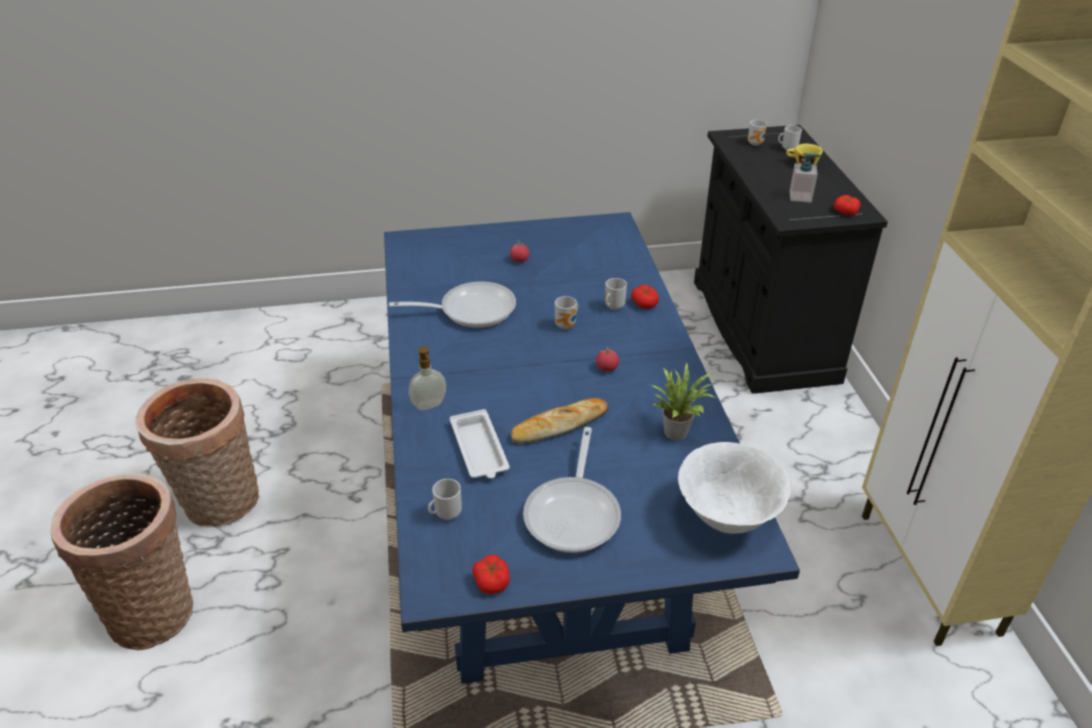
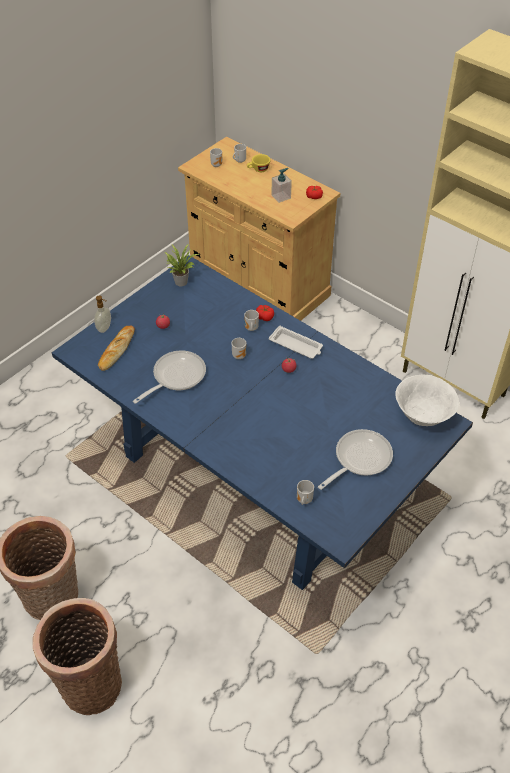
camera: 40 degrees left, 10 degrees up
soap dispenser [409,347,446,410] -> soap dispenser moved to [94,296,111,333]
white tray [450,409,510,479] -> white tray moved to [269,325,323,359]
tomato [472,555,510,594] -> none
bread [511,398,608,443] -> bread moved to [98,326,135,371]
frying pan [523,427,621,553] -> frying pan turned 105 degrees counterclockwise [318,429,393,490]
potted plant [652,362,716,440] -> potted plant moved to [164,244,199,286]
black cabinet [694,125,888,394] -> beige cabinet [178,137,340,321]

